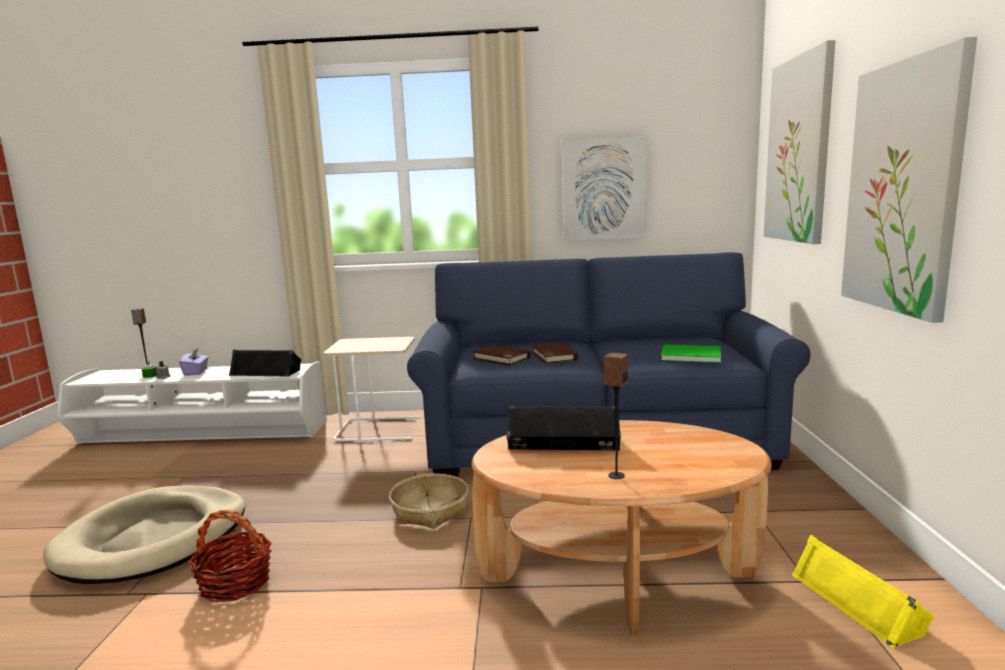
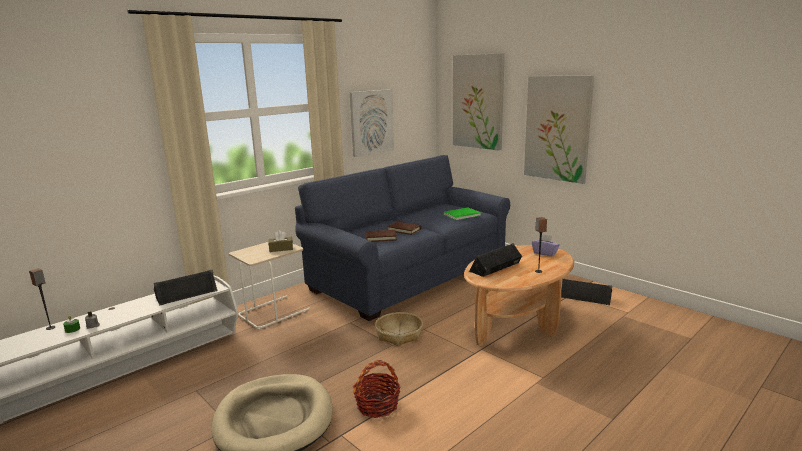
camera: 45 degrees left, 5 degrees up
purple tissue box [179,348,208,376] -> purple tissue box moved to [532,234,560,257]
yellow speaker [792,535,934,648] -> black speaker [561,279,612,305]
none -> brown tissue box [269,230,293,252]

